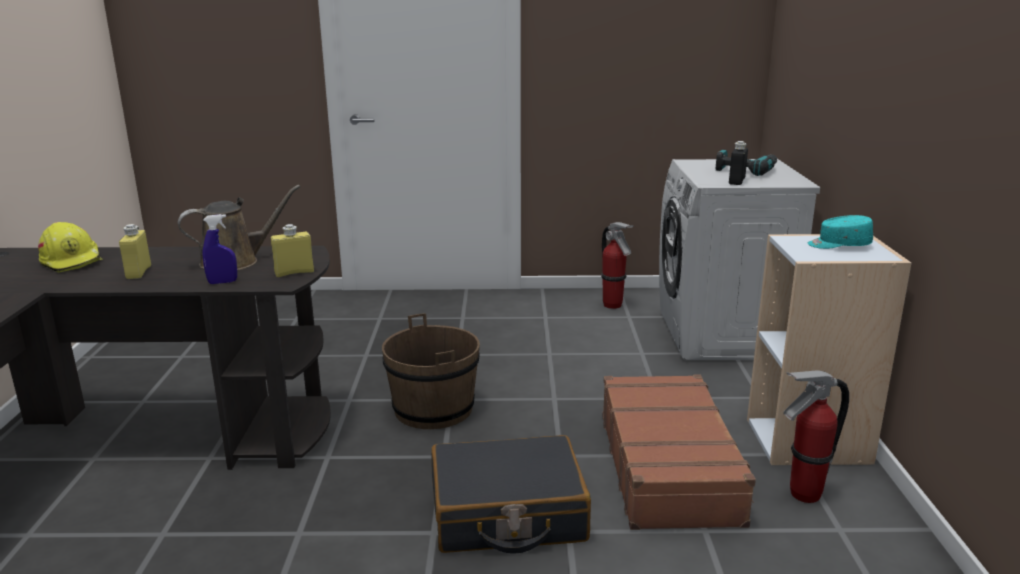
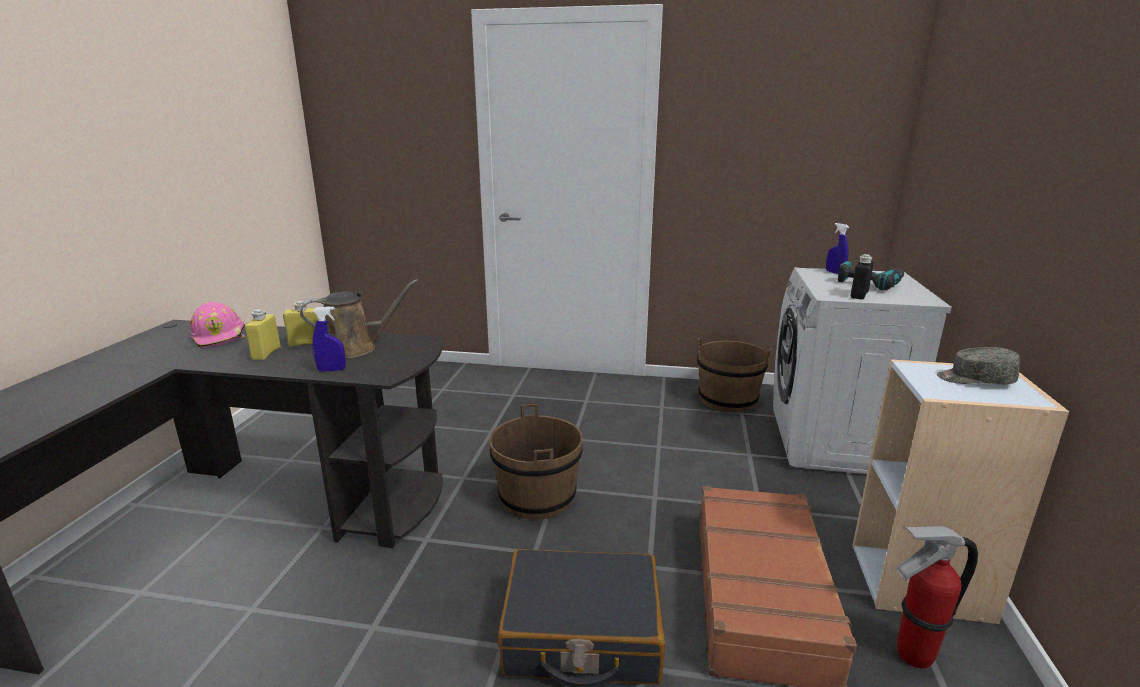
camera: 10 degrees right, 0 degrees up
yellow hard hat [38,222,103,272] -> pink hard hat [190,302,246,348]
yellow bottle [271,224,314,277] -> yellow bottle moved to [283,301,318,347]
fire extinguisher [601,222,634,309] -> brown bucket [697,337,771,413]
turquoise cap [808,215,873,249] -> grey cap [937,347,1020,384]
none -> blue spray bottle [826,223,849,274]

